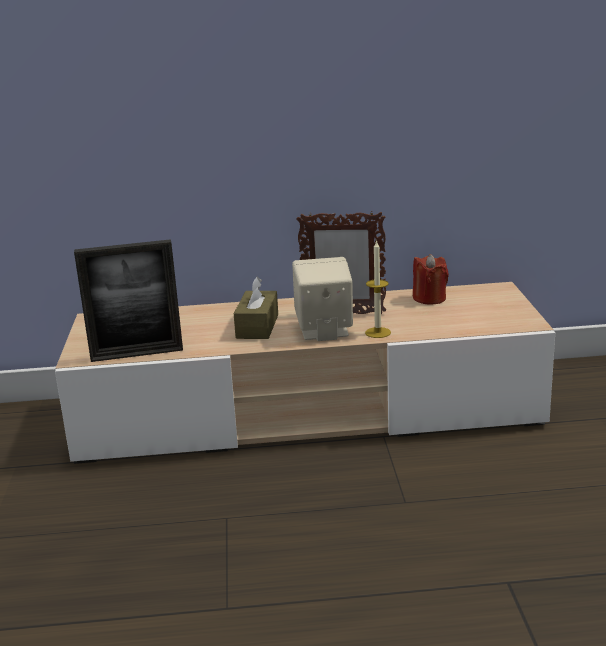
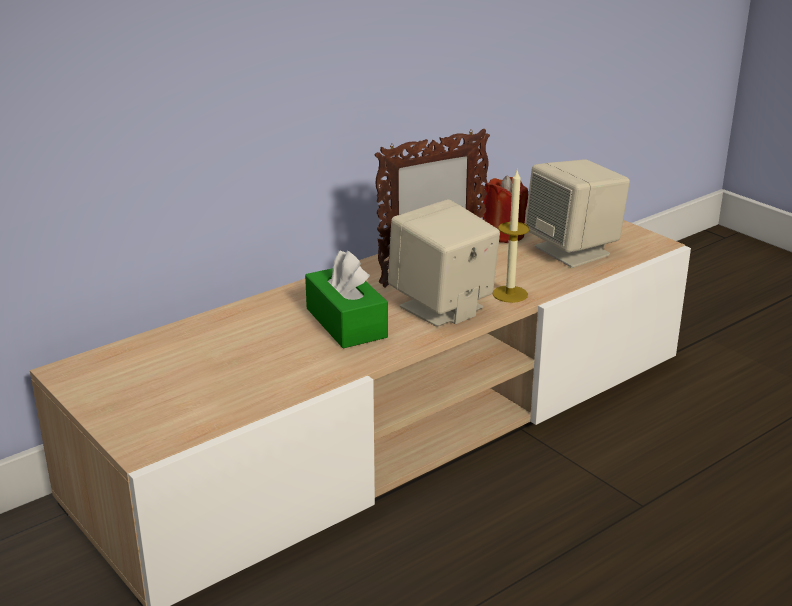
camera: 35 degrees left, 5 degrees up
picture frame [74,239,183,362] -> none
brown tissue box [234,277,278,339] -> green tissue box [305,250,388,348]
none -> beige speaker [525,159,630,268]

